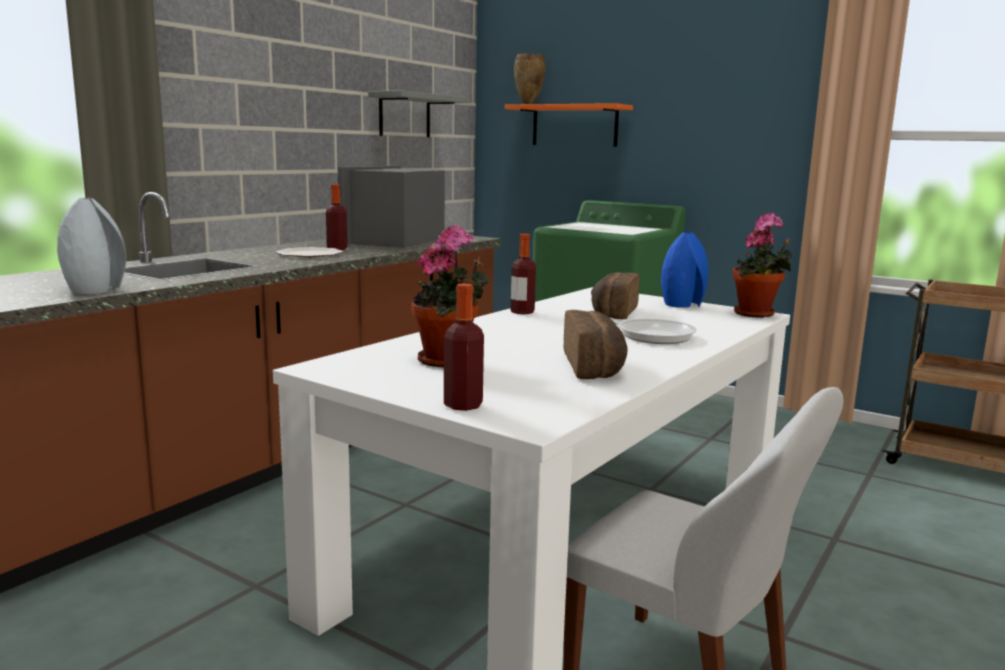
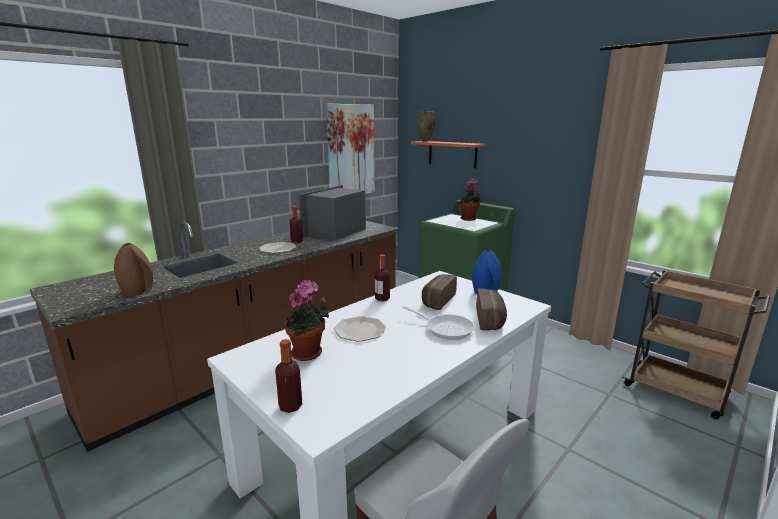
camera: 10 degrees right, 5 degrees up
grey vase [57,198,126,294] -> brown vase [114,243,153,296]
grey shelf [368,90,470,137] -> picture [326,104,375,194]
bread [563,310,628,379] -> bread moved to [476,288,507,330]
potted plant [733,212,792,318] -> potted plant moved to [459,178,482,221]
none -> plate [334,316,387,342]

